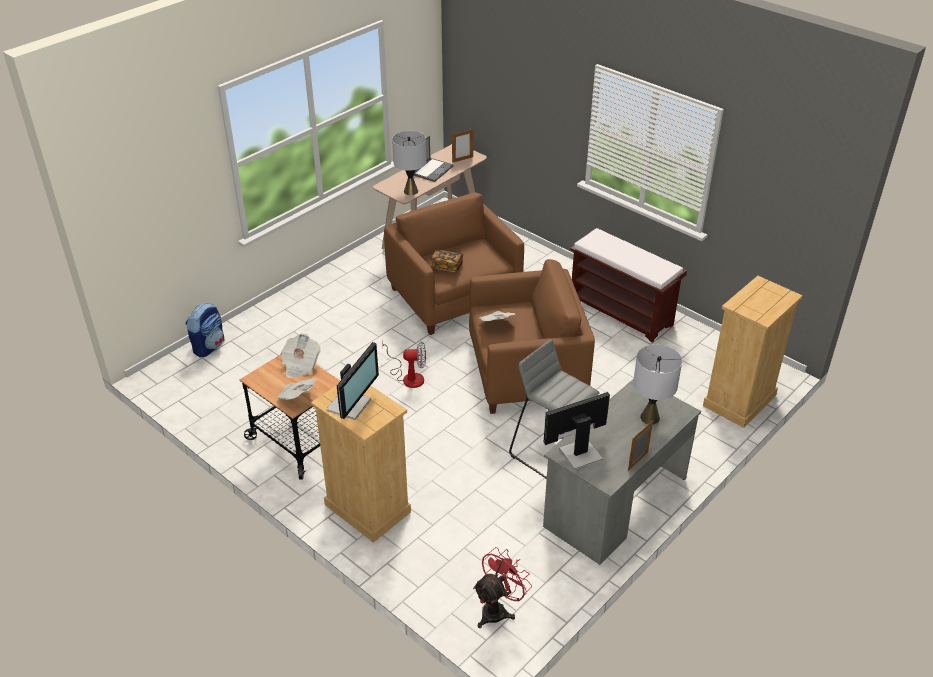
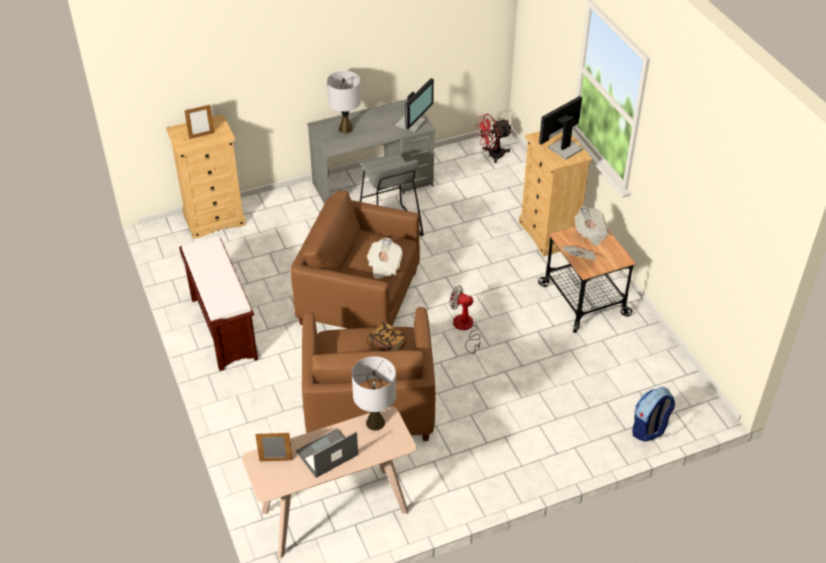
camera: 155 degrees left, 5 degrees up
monitor [544,392,610,470] -> monitor turned 60 degrees counterclockwise [395,78,434,133]
picture frame [628,420,653,471] -> picture frame moved to [184,105,214,139]

